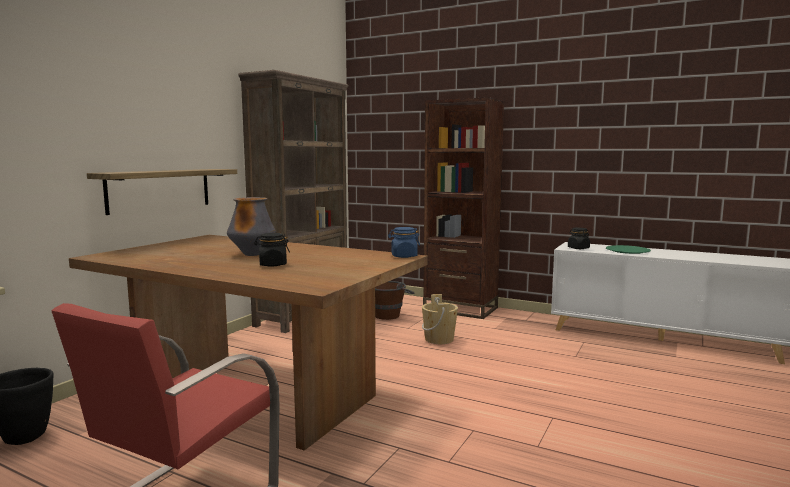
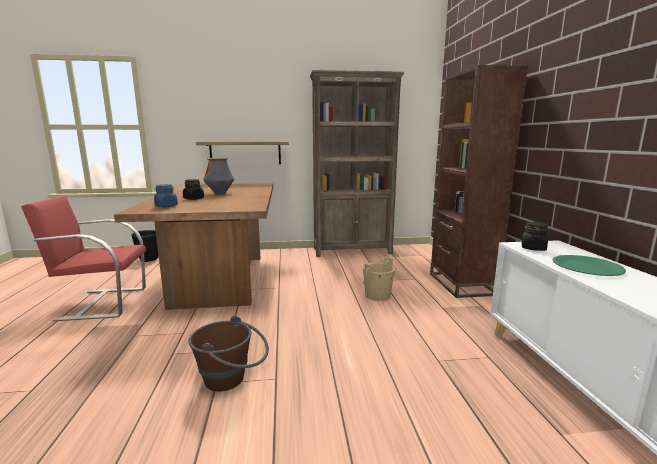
camera: 55 degrees right, 5 degrees up
brown bucket [375,281,414,320] -> brown bucket moved to [188,315,269,392]
blue jar [388,227,420,258] -> blue jar moved to [154,184,178,207]

